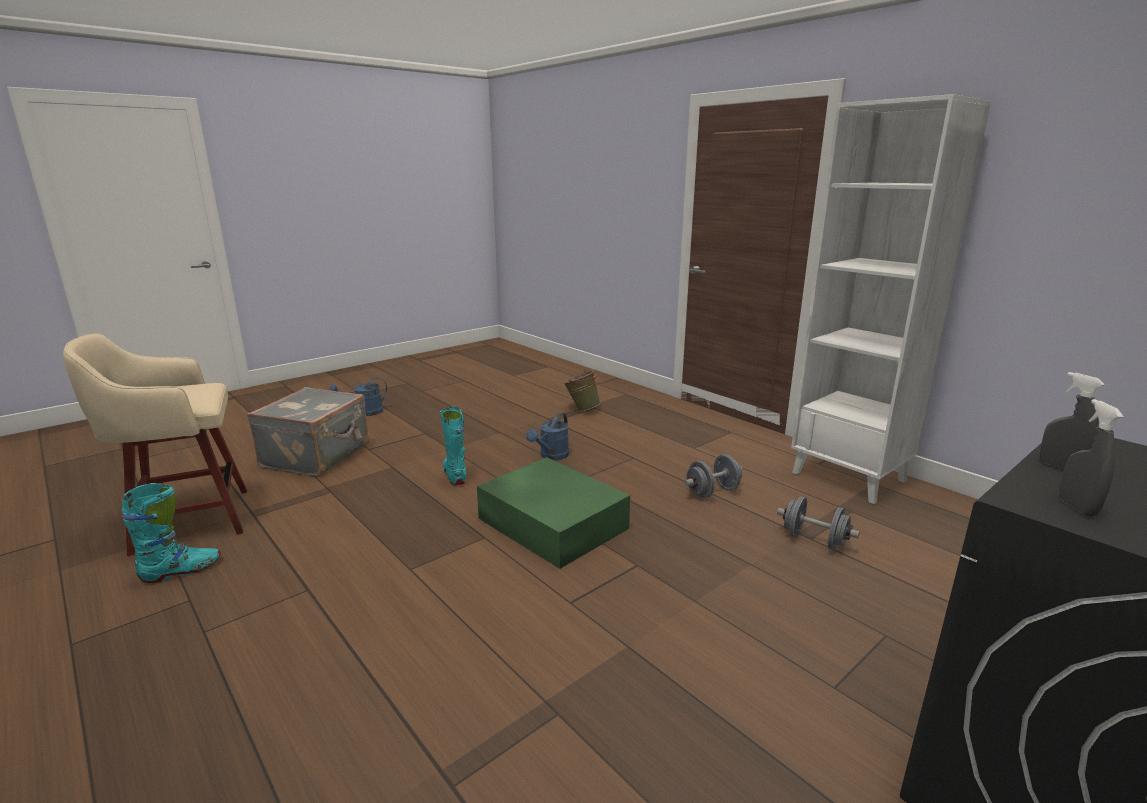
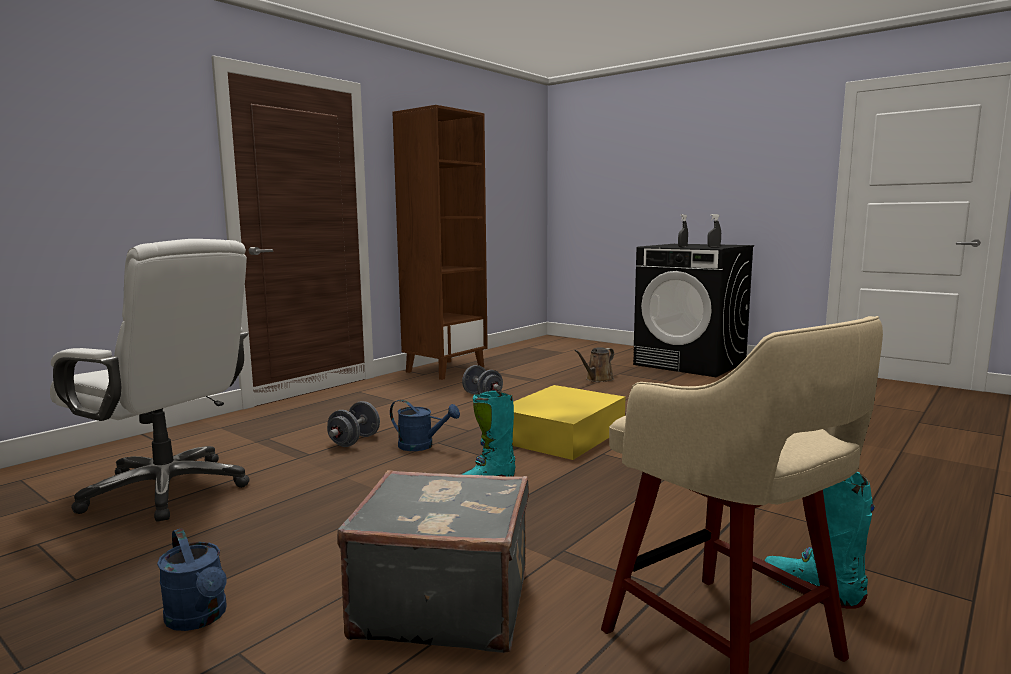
camera: 100 degrees left, 10 degrees down
green storage box [477,457,630,569] -> yellow storage box [512,385,625,460]
green bucket [563,370,600,411] -> none
grey dumbbell [777,496,860,550] -> grey dumbbell moved to [327,401,380,447]
white bookcase [791,94,991,504] -> brown bookcase [392,105,488,380]
none -> white office chair [50,239,250,522]
none -> brown watering can [574,347,614,382]

